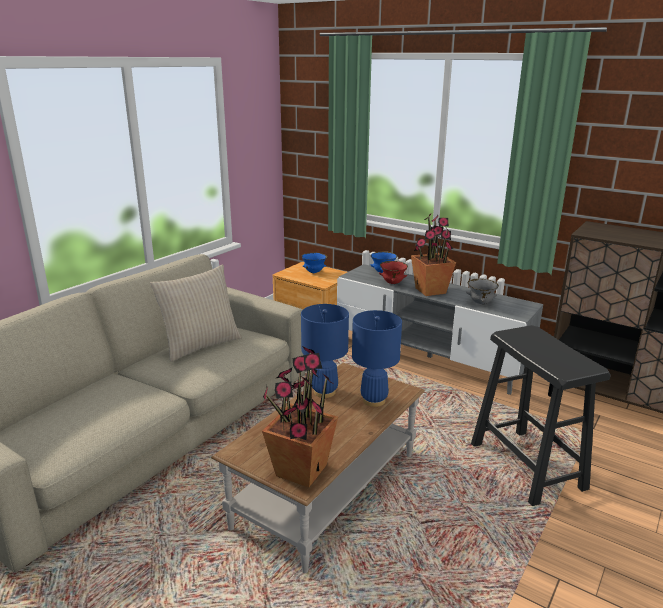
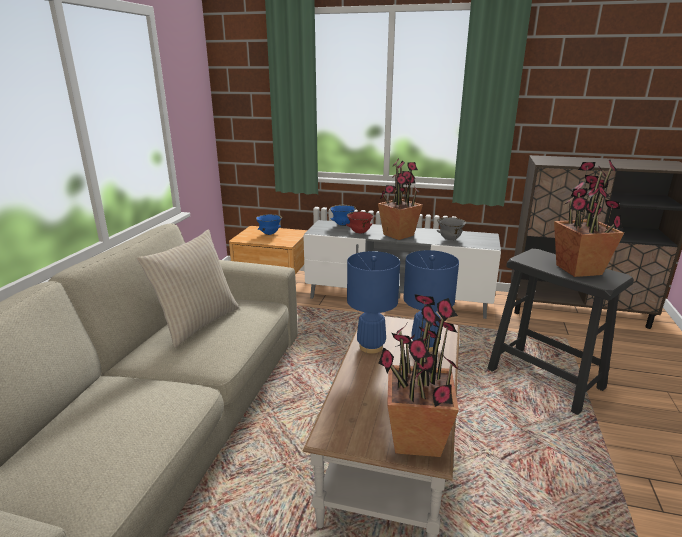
camera: 20 degrees left, 0 degrees up
none -> potted plant [554,160,624,277]

